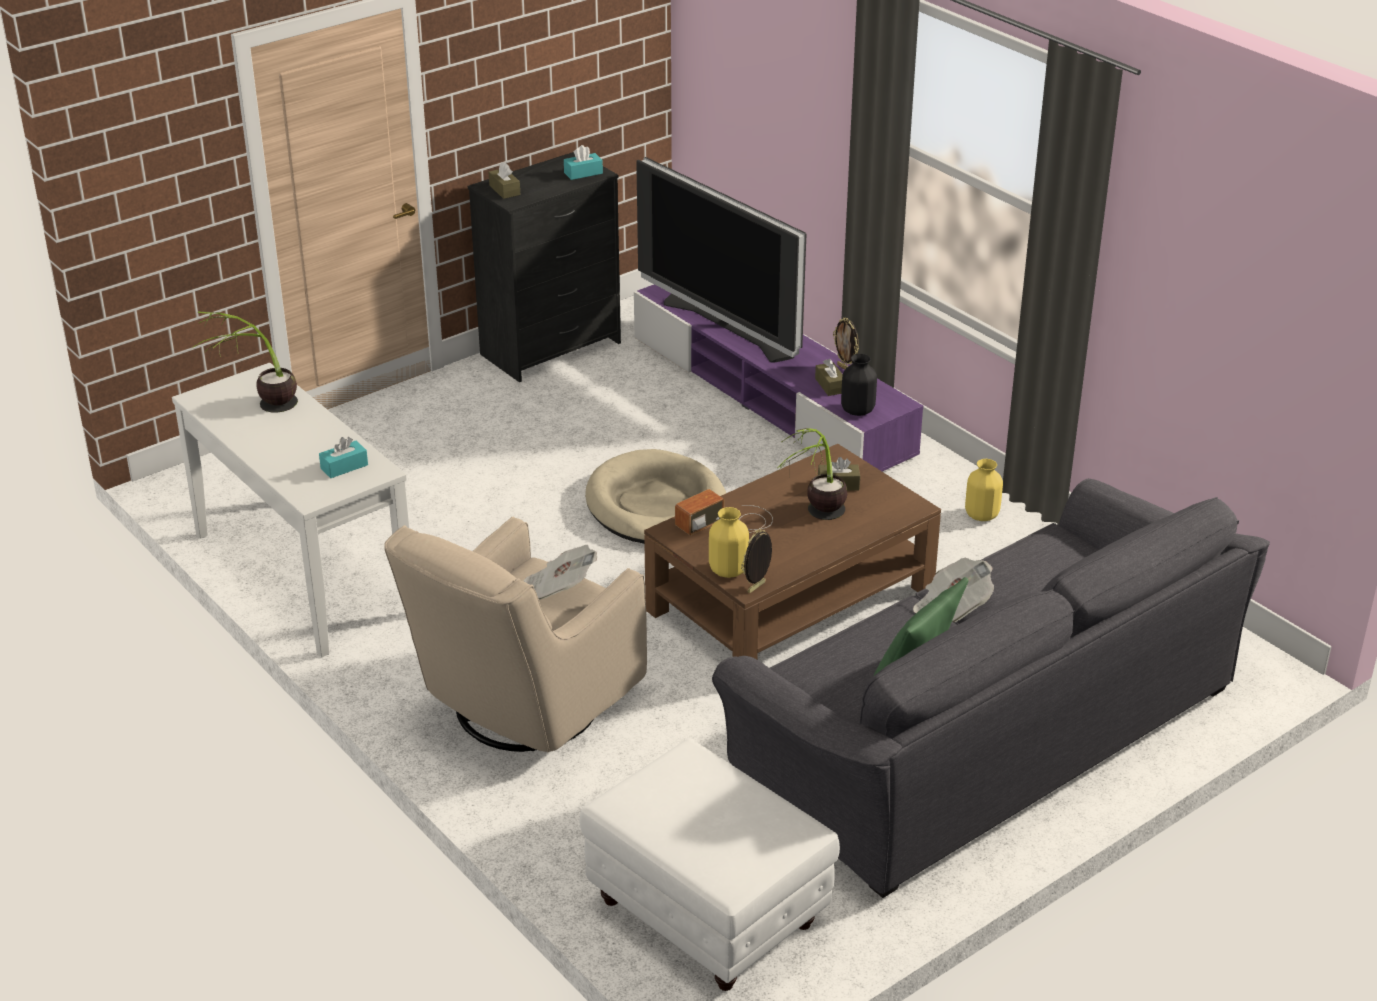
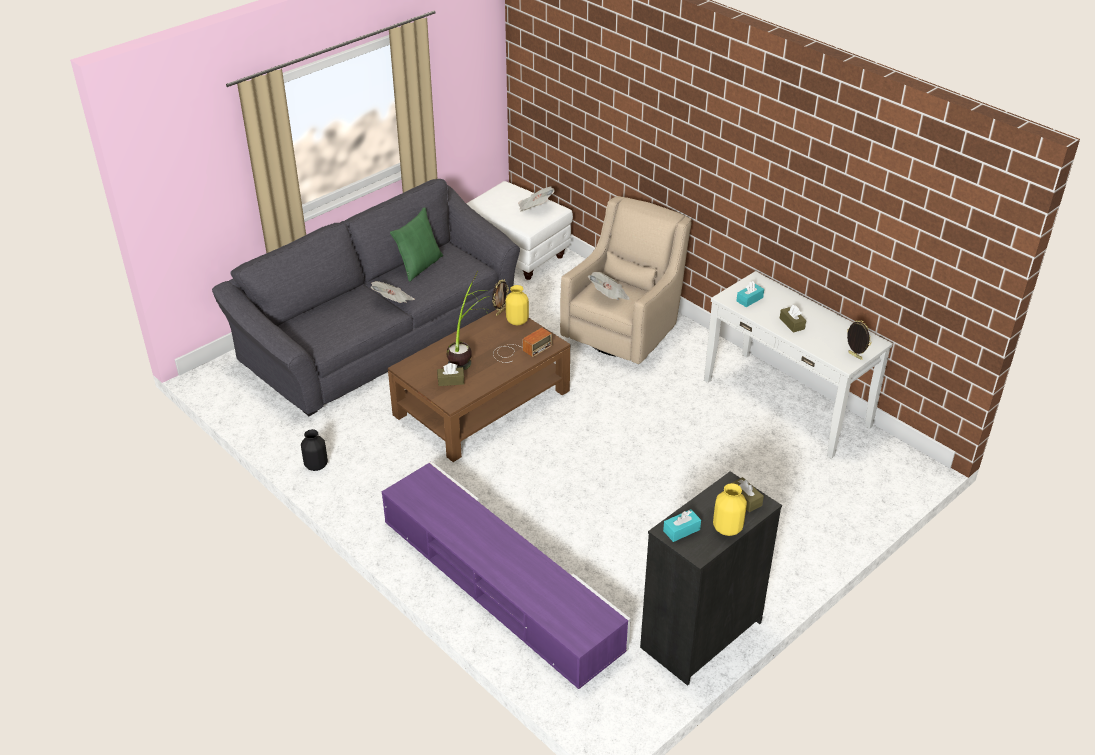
camera: 175 degrees right, 5 degrees up
potted plant [192,311,298,412] -> none
beige dog bed [585,449,726,544] -> none
television [636,157,806,363] -> none
brown tissue box [815,359,843,396] -> brown tissue box moved to [779,305,806,333]
picture frame [833,317,859,369] -> picture frame moved to [847,320,872,360]
black vase [841,354,877,416] -> black vase moved to [301,429,328,471]
yellow vase [965,459,1003,521] -> yellow vase moved to [713,483,747,536]
none -> newspaper [518,186,554,212]

